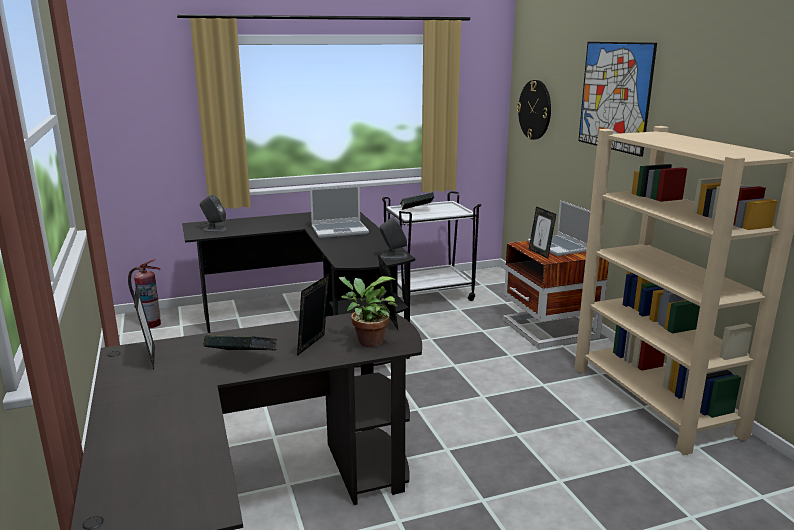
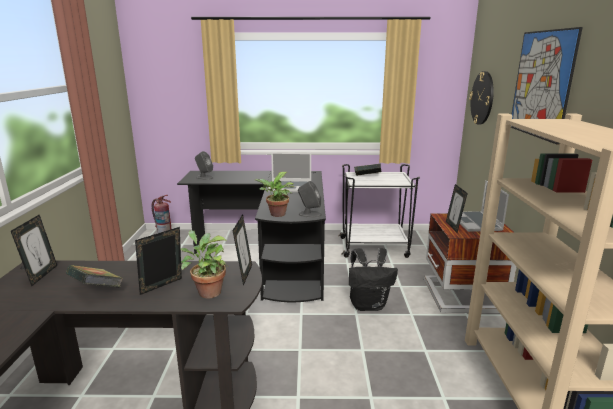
camera: 20 degrees right, 0 degrees up
none -> potted plant [255,172,294,217]
none -> black backpack [349,248,398,311]

